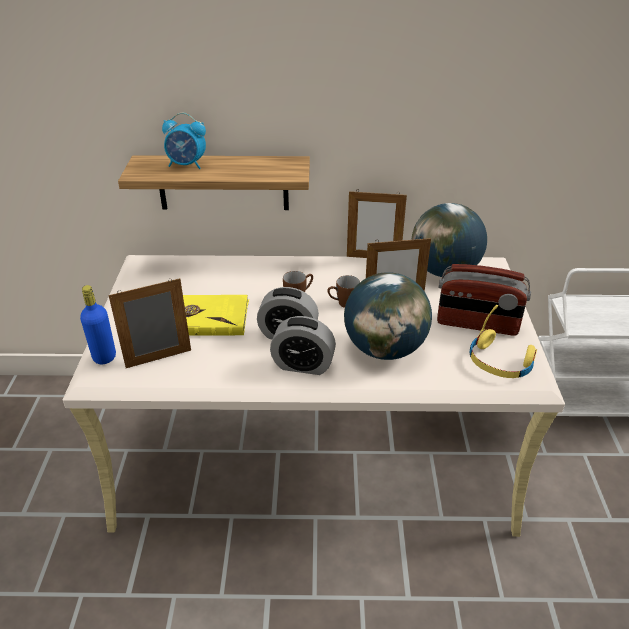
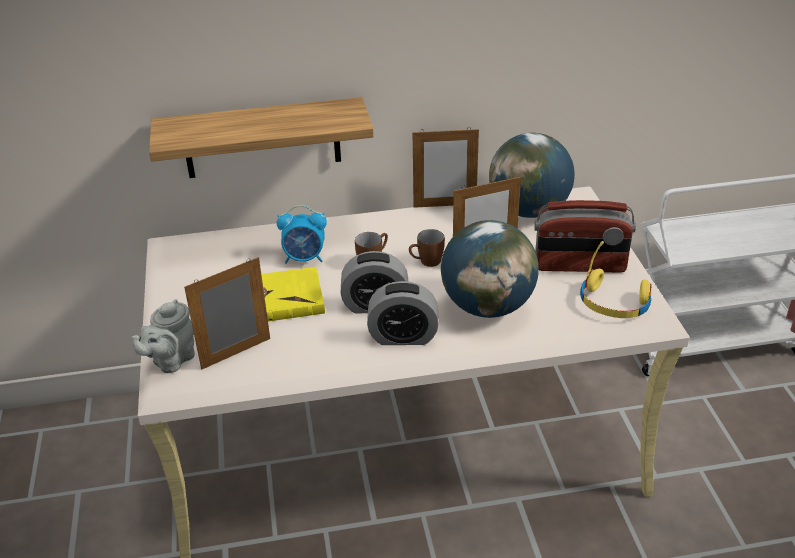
camera: 10 degrees left, 0 degrees up
blue bottle [80,285,116,364] -> grey teapot [131,299,195,373]
alarm clock [162,113,206,169] -> alarm clock moved to [277,205,327,264]

